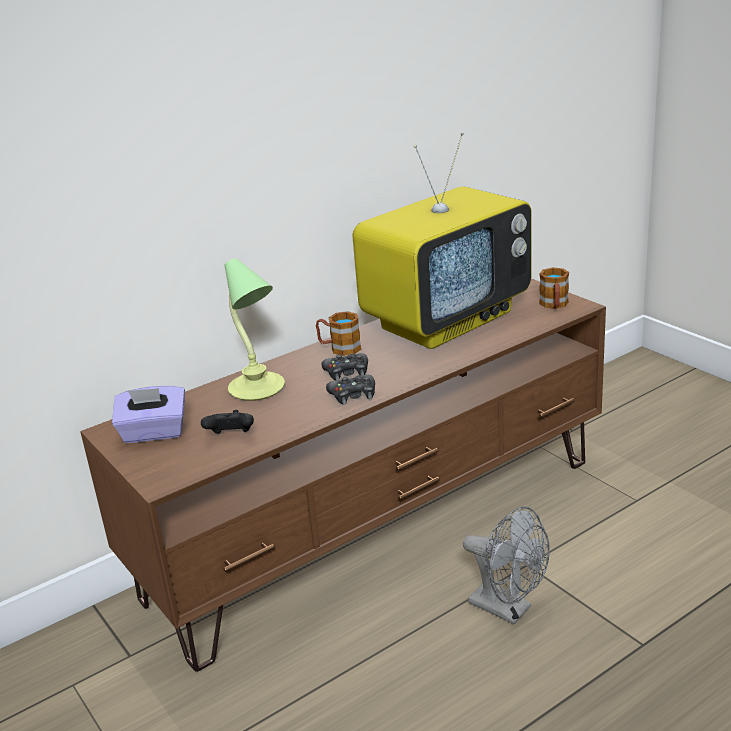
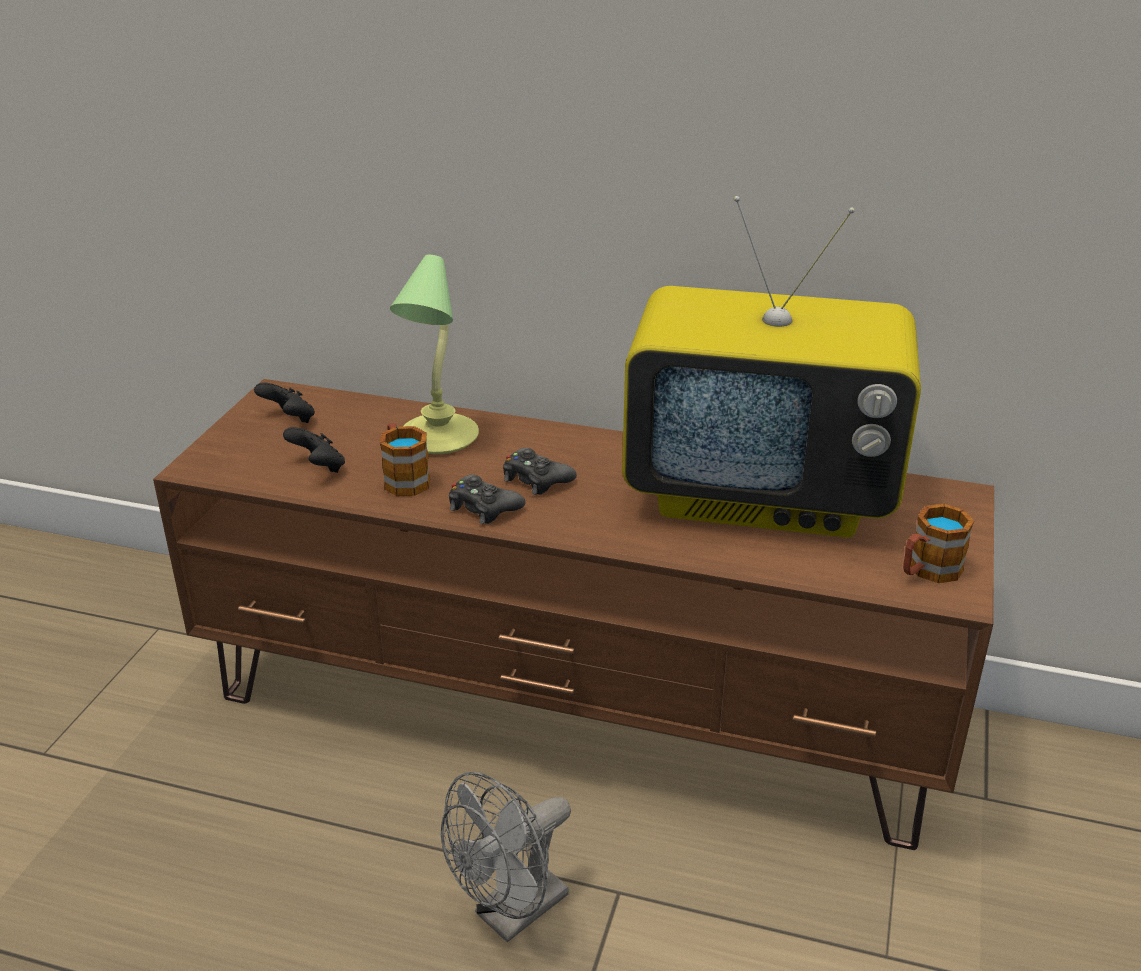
camera: 50 degrees right, 5 degrees up
purple tissue box [112,386,185,443] -> black game controller [254,383,315,423]
mug [316,311,361,356] -> mug moved to [380,423,430,496]
grey fan [463,506,550,624] -> grey fan turned 45 degrees clockwise [441,772,571,942]

